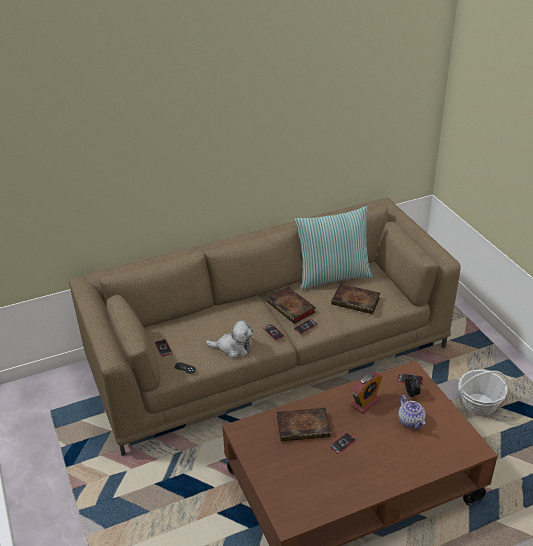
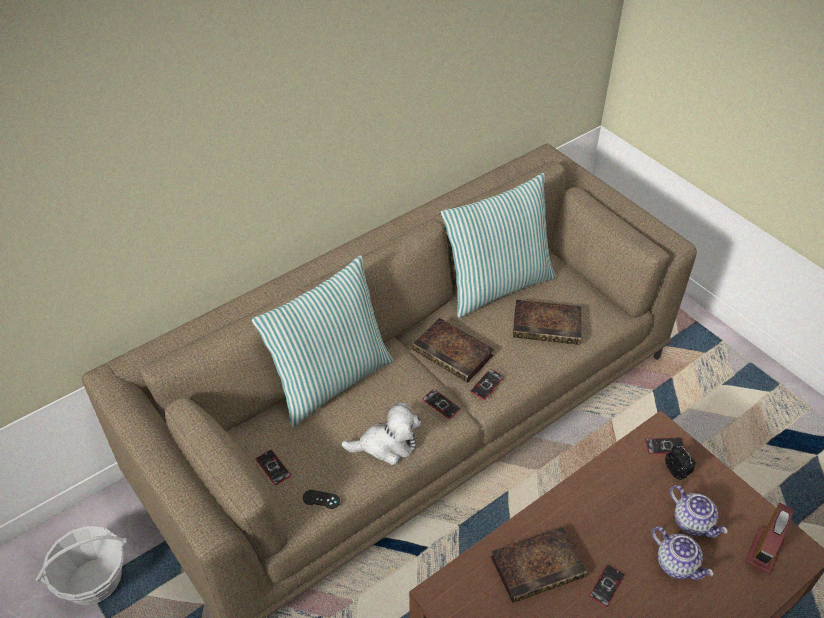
camera: 15 degrees left, 10 degrees up
alarm clock [351,372,382,414] -> alarm clock moved to [745,503,794,574]
basket [458,370,508,415] -> basket moved to [36,526,127,605]
none -> pillow [252,255,393,427]
none -> teapot [651,526,714,580]

